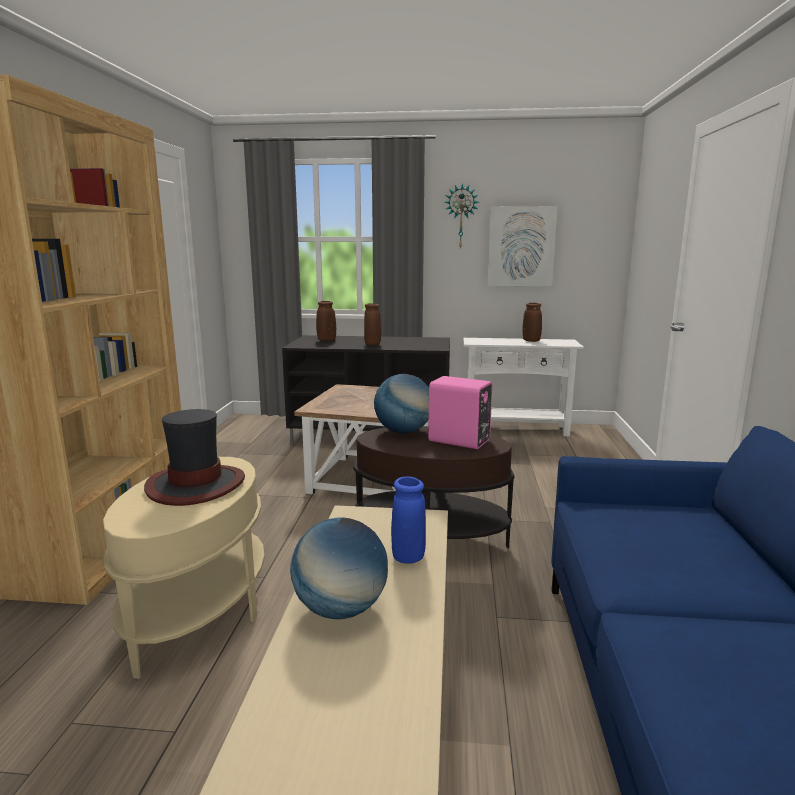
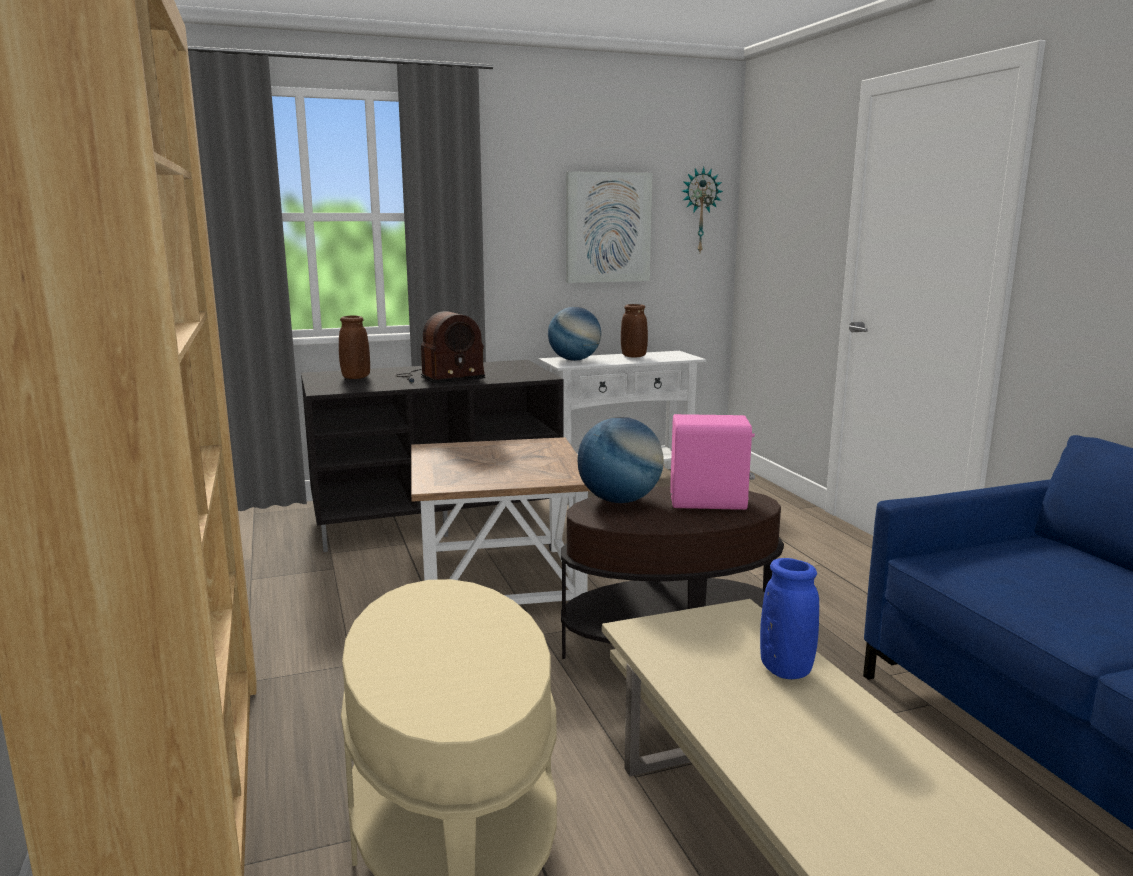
camera: 25 degrees left, 0 degrees up
hat [144,409,245,506] -> none
globe [290,518,388,619] -> globe moved to [548,307,601,361]
brown vase [364,303,381,345] -> radio [395,311,485,383]
wall clock [444,183,478,250] -> wall clock moved to [682,166,723,252]

